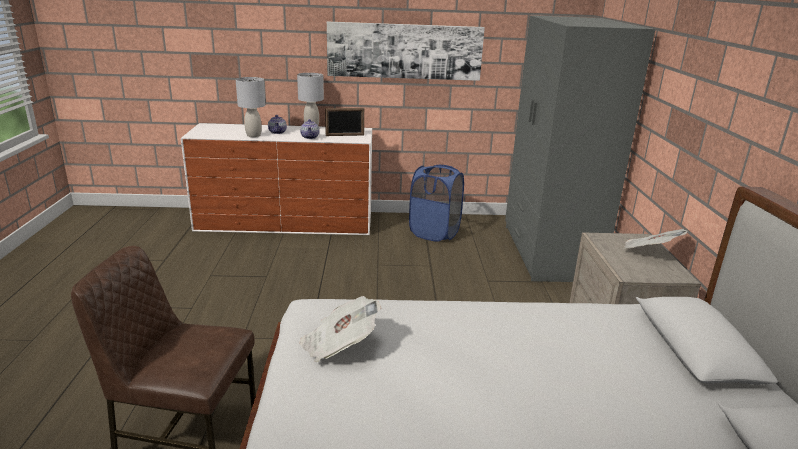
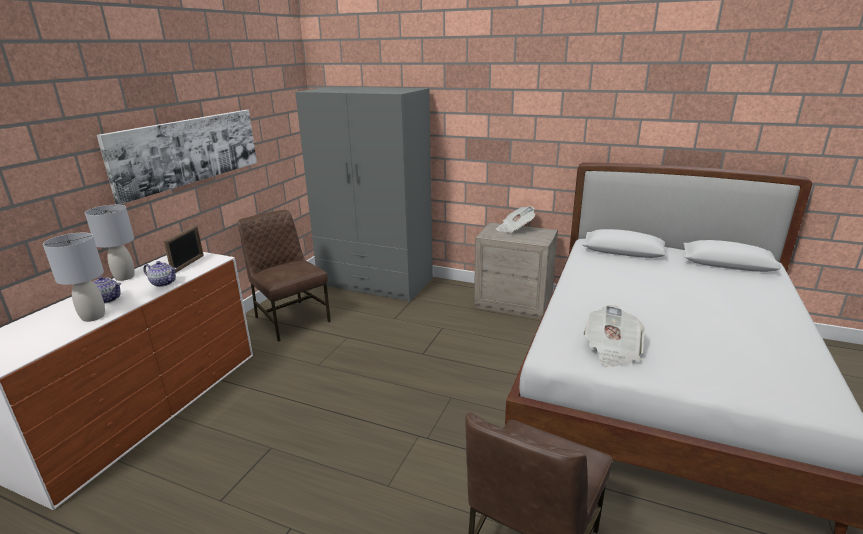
camera: 65 degrees left, 0 degrees up
blue laundry basket [409,164,464,242] -> brown chair [238,210,331,342]

